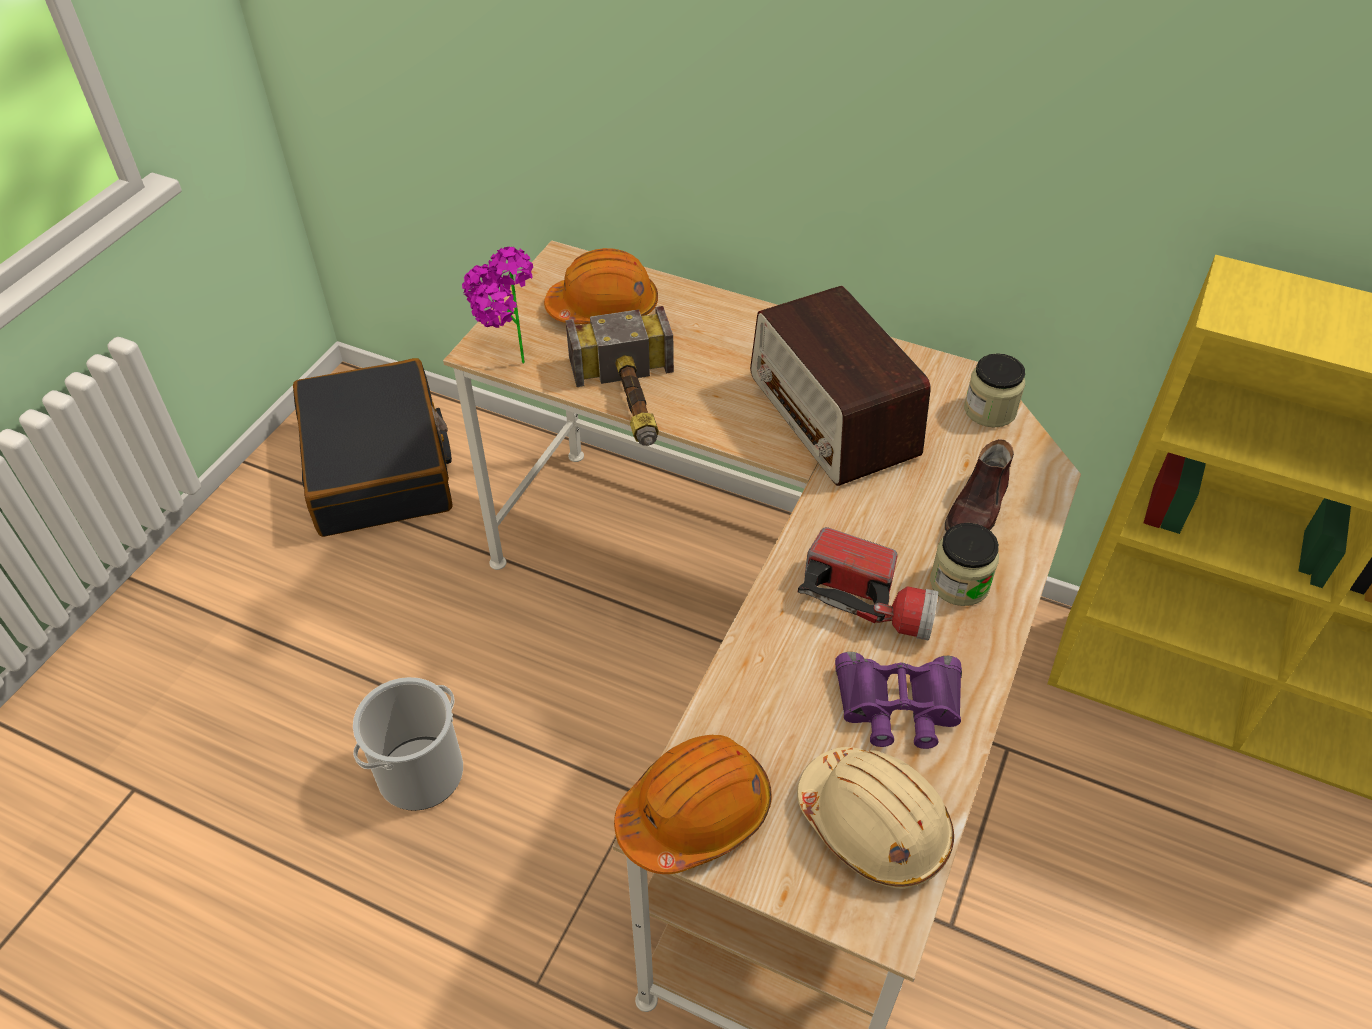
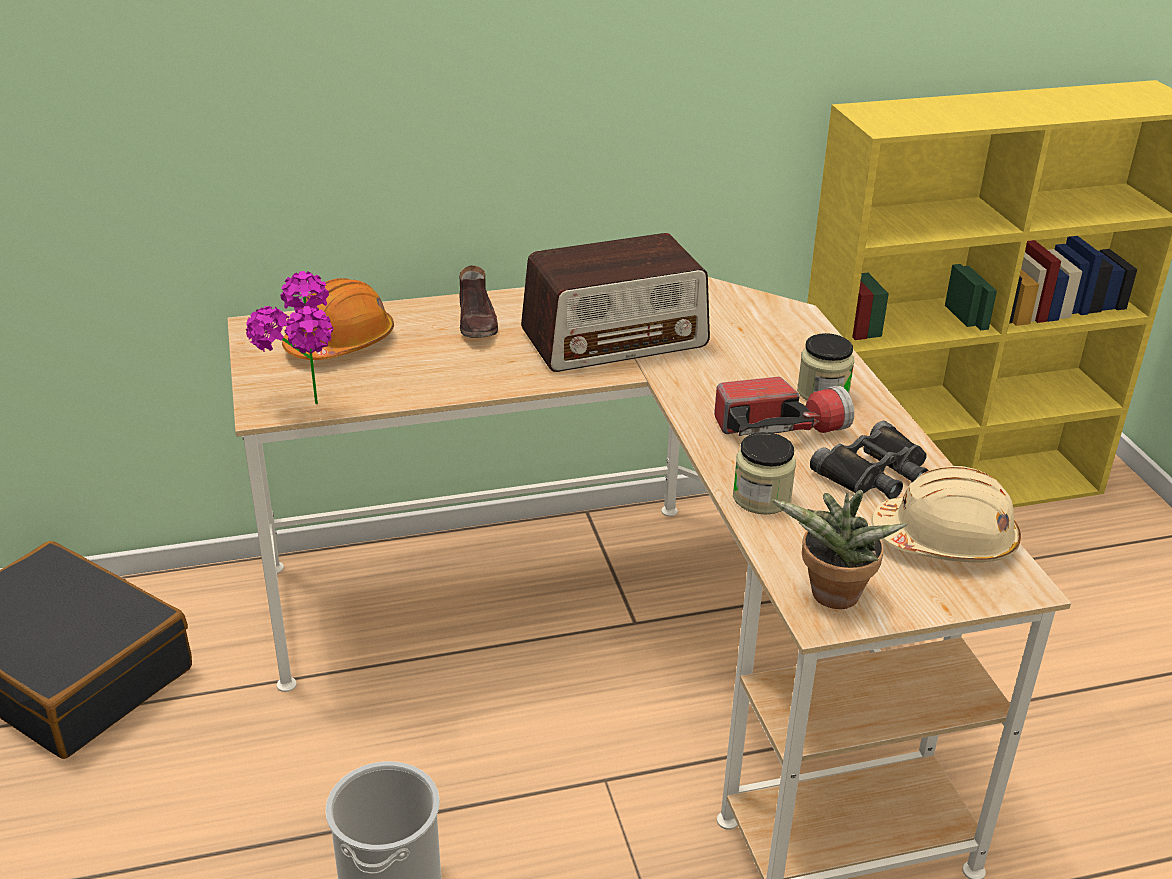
camera: 40 degrees left, 15 degrees down
hammer [565,306,674,446] -> none
orange hard hat [614,735,772,874] -> potted plant [772,490,907,609]
radio [750,285,931,486] -> radio turned 45 degrees counterclockwise [521,233,710,372]
purple binoculars [835,652,962,749] -> black binoculars [810,421,929,499]
brown shoe [945,439,1014,532] -> brown shoe moved to [459,265,498,338]
jar [964,353,1025,427] -> jar moved to [733,432,796,515]

